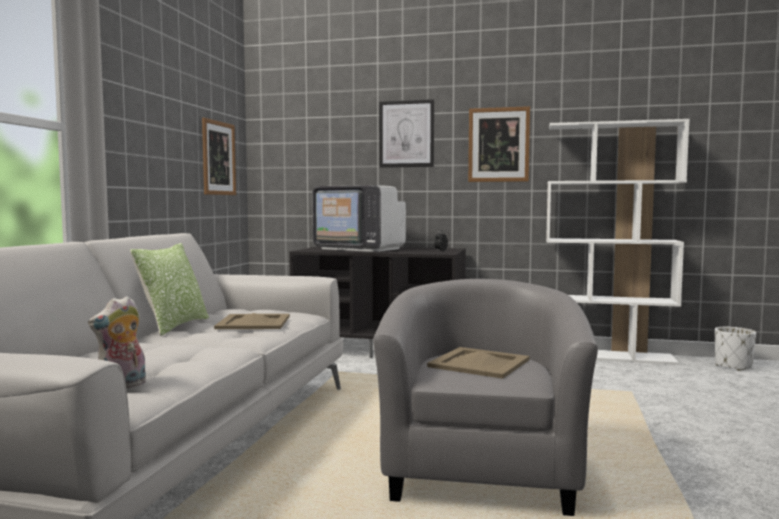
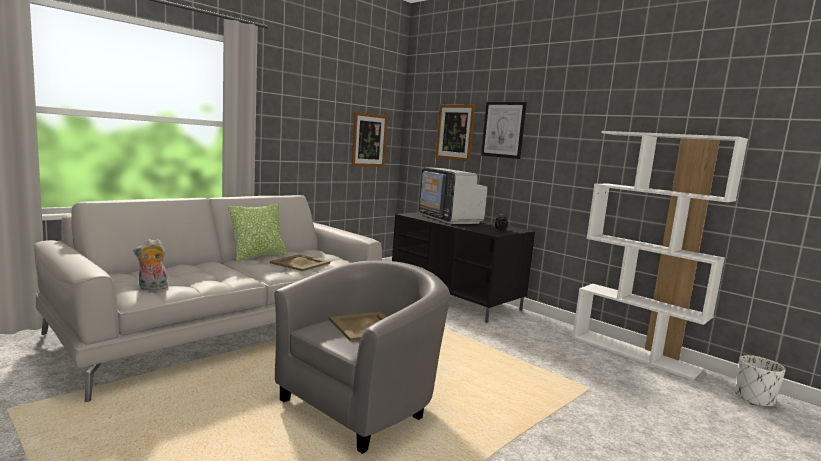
camera: 30 degrees right, 5 degrees up
picture [468,106,530,182] -> picture moved to [435,104,475,161]

